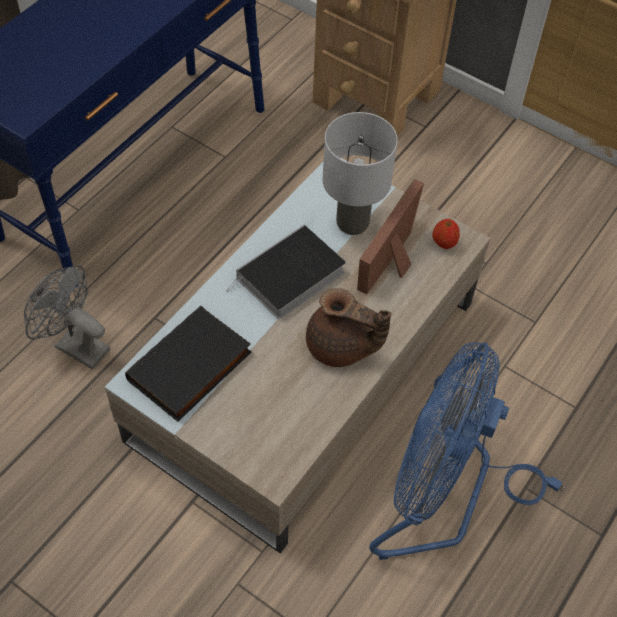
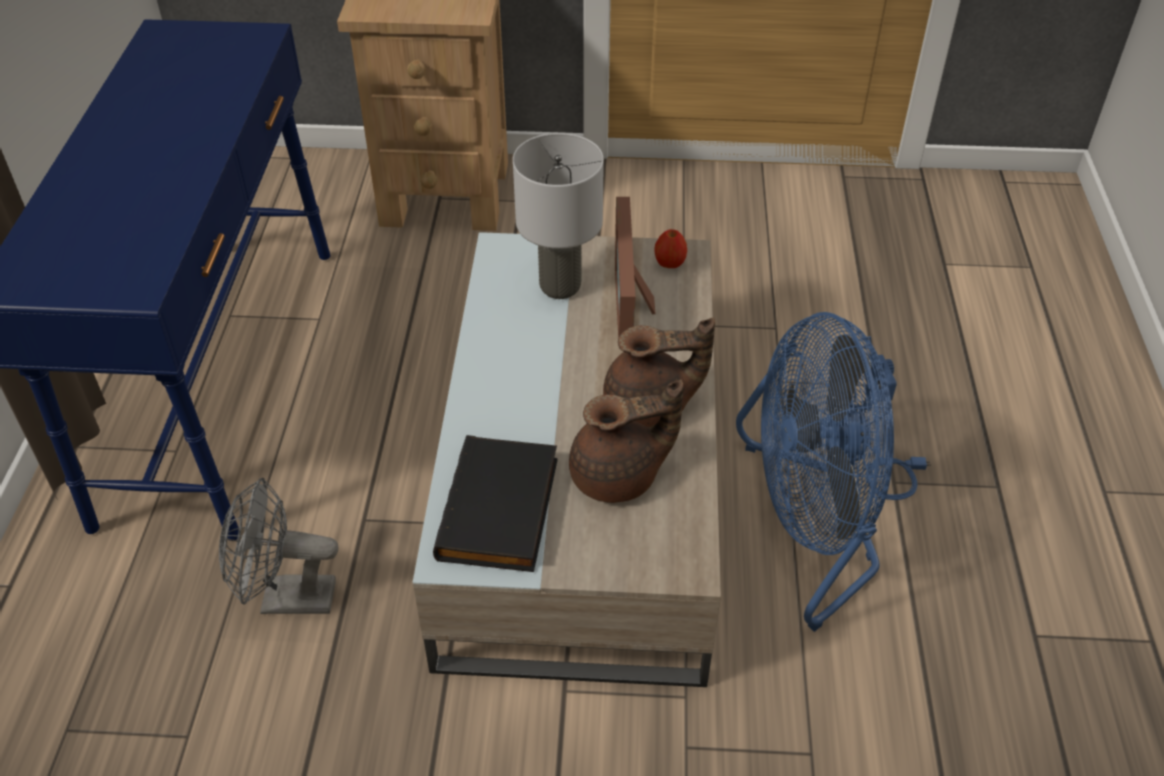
camera: 30 degrees left, 10 degrees down
book [226,225,346,319] -> none
none -> brown teapot [569,379,684,503]

